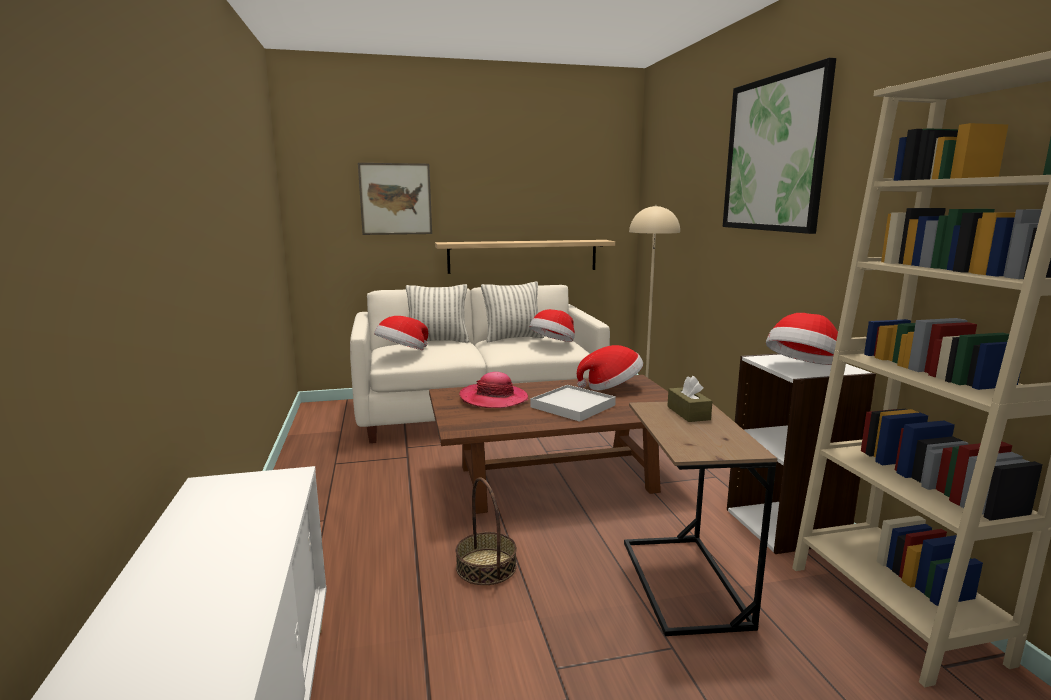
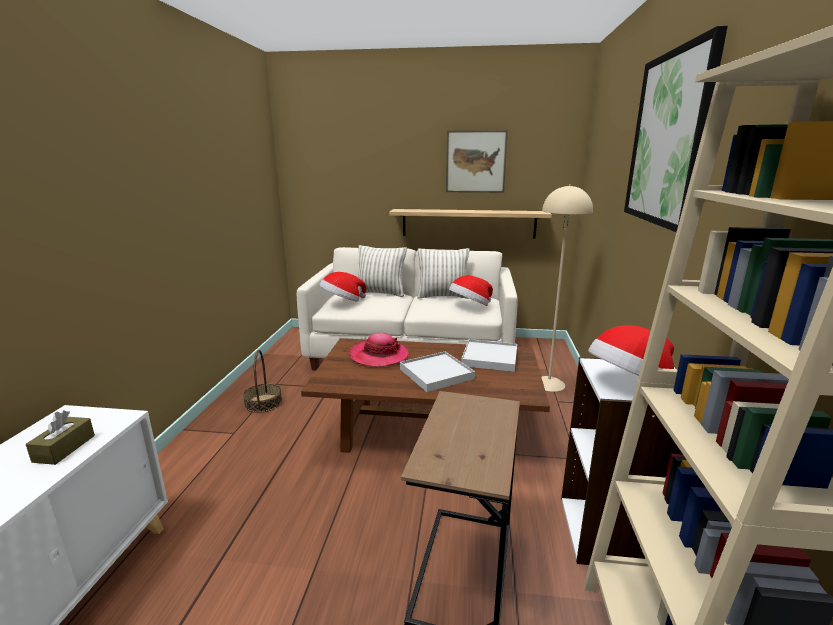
camera: 20 degrees right, 5 degrees up
picture [358,163,432,235] -> picture moved to [446,130,508,193]
basket [456,477,517,585] -> basket moved to [243,350,282,413]
hat [577,345,643,391] -> white tray [461,339,517,372]
brown tissue box [667,376,712,422] -> brown tissue box moved to [26,411,95,465]

